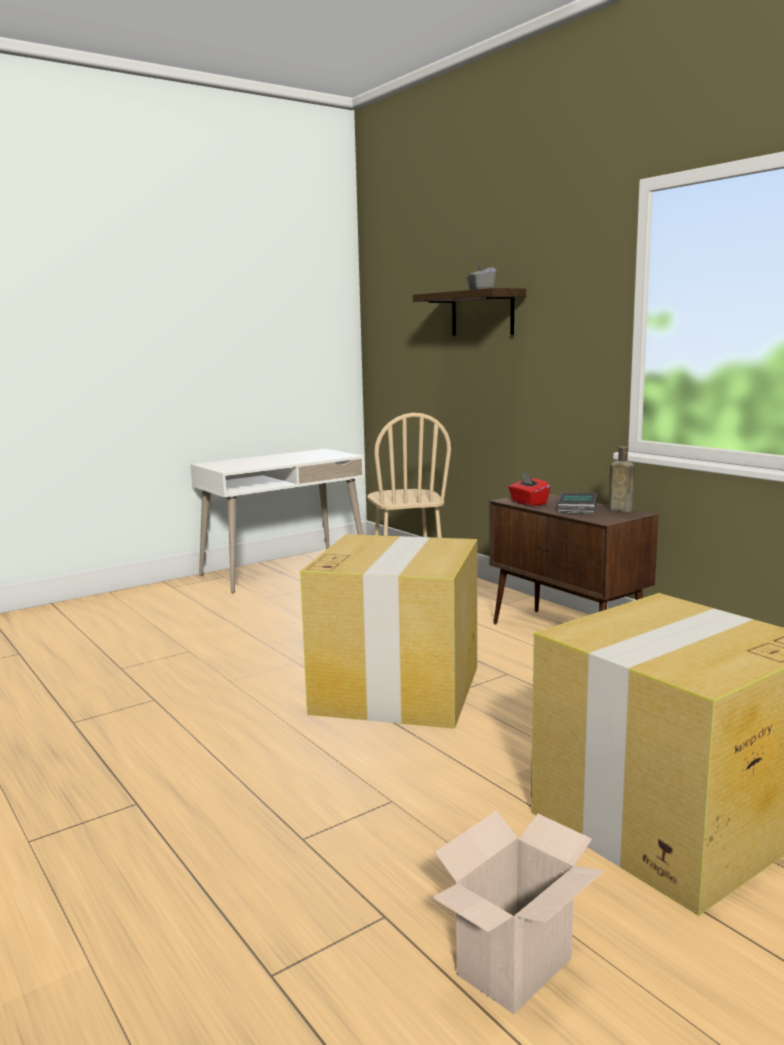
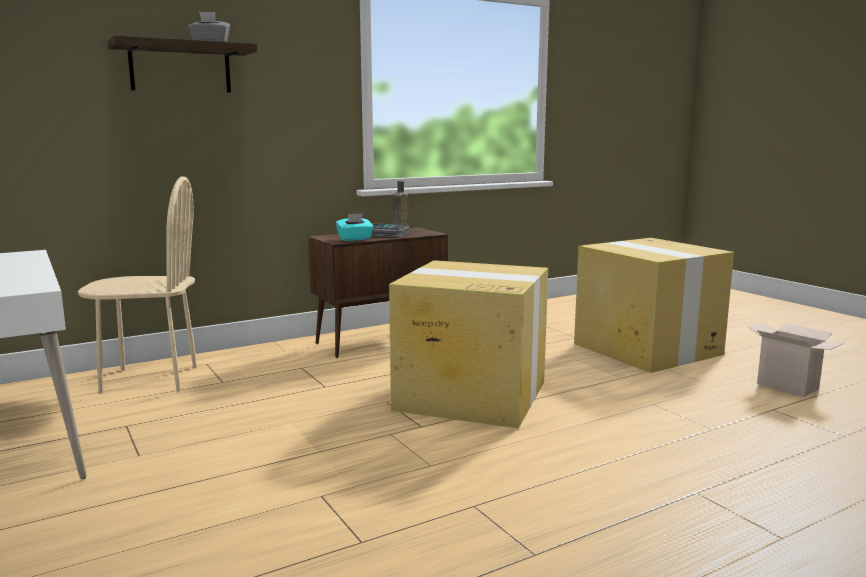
camera: 85 degrees left, 0 degrees up
red tissue box [508,473,551,506] -> turquoise tissue box [336,213,374,241]

